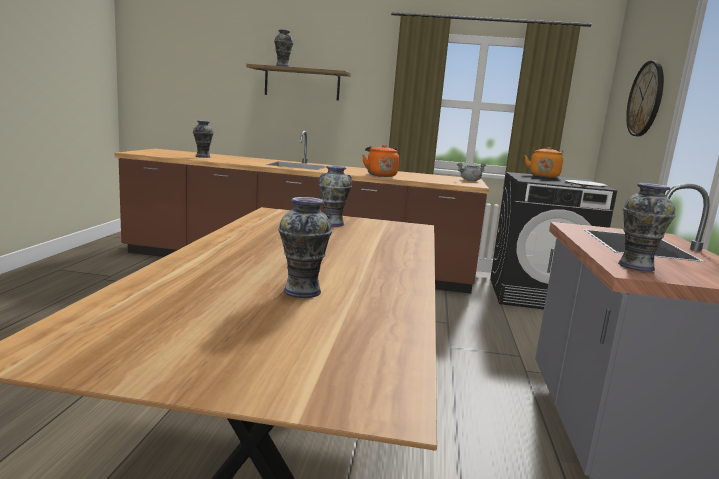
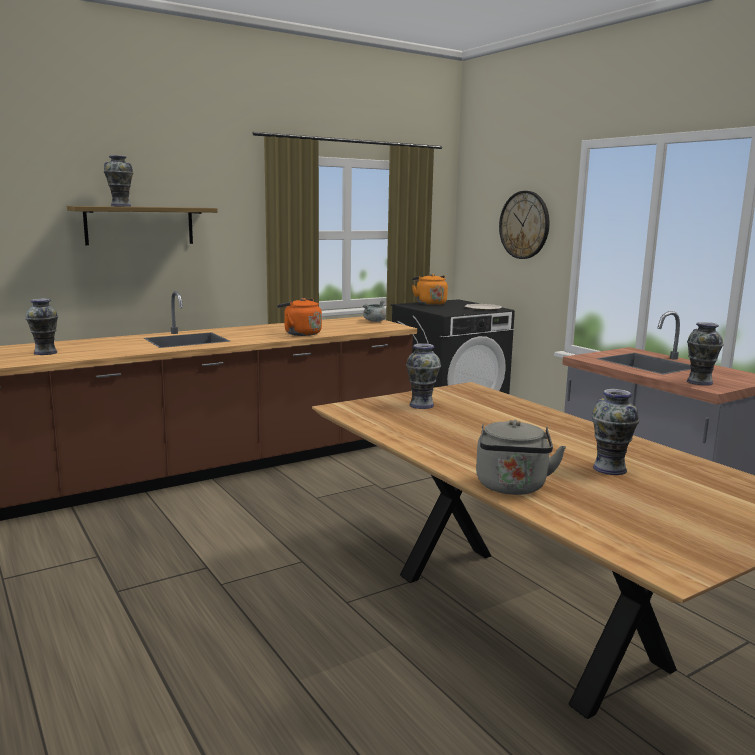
camera: 40 degrees left, 0 degrees up
none -> grey kettle [476,420,566,495]

